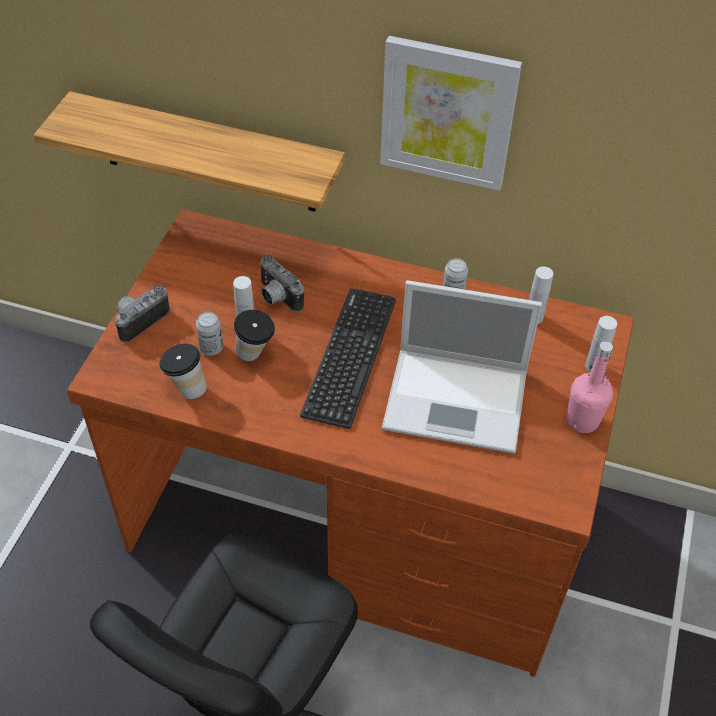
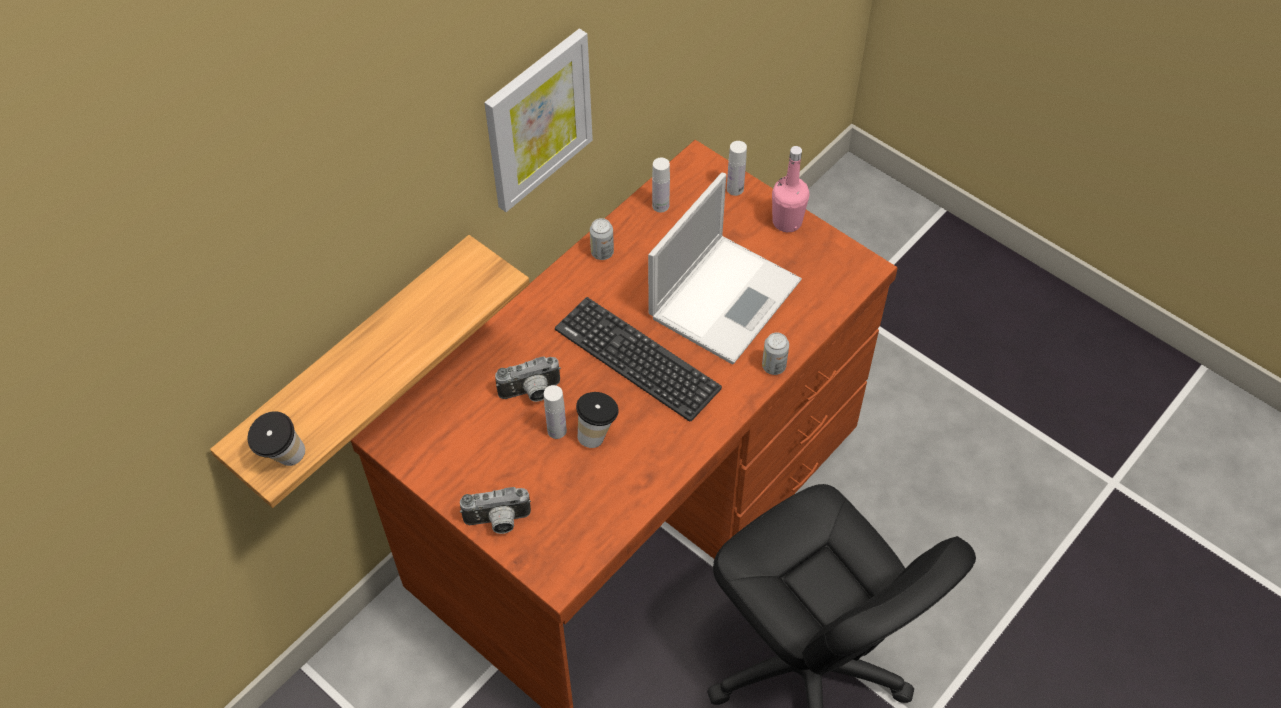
camera: 65 degrees left, 5 degrees up
camera [114,285,170,343] -> camera turned 75 degrees counterclockwise [460,487,531,534]
cup [159,344,207,399] -> cup moved to [248,411,305,466]
can [196,312,223,356] -> can moved to [762,332,789,375]

